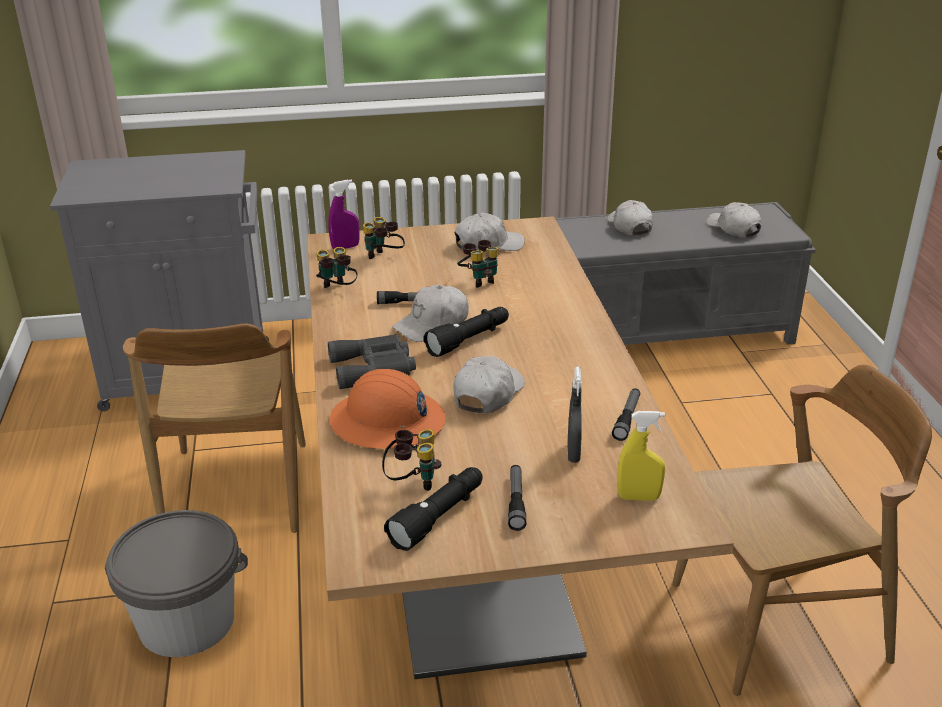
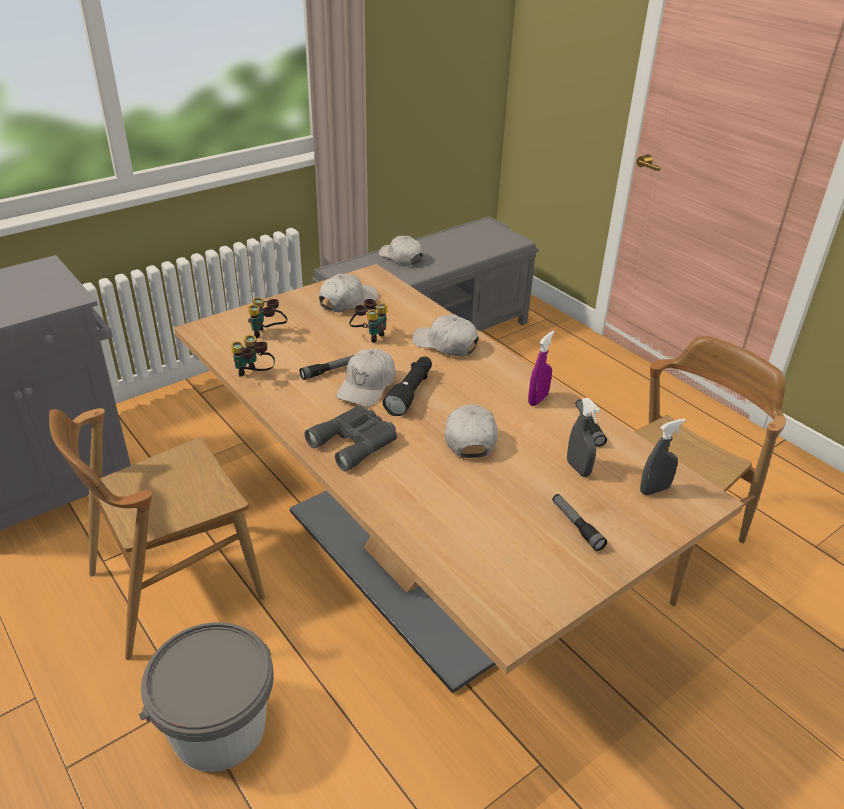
camera: 30 degrees left, 5 degrees up
brown chair [123,323,306,533] -> brown chair turned 90 degrees clockwise [49,408,265,660]
purple spray bottle [328,179,360,249] -> purple spray bottle moved to [528,331,555,406]
orange hard hat [329,369,446,449] -> none
binoculars [382,429,441,491] -> none
black flashlight [384,467,483,551] -> none
yellow spray bottle [617,411,665,501] -> grey spray bottle [640,419,686,495]
white cap [706,202,761,238] -> white cap moved to [412,315,479,356]

